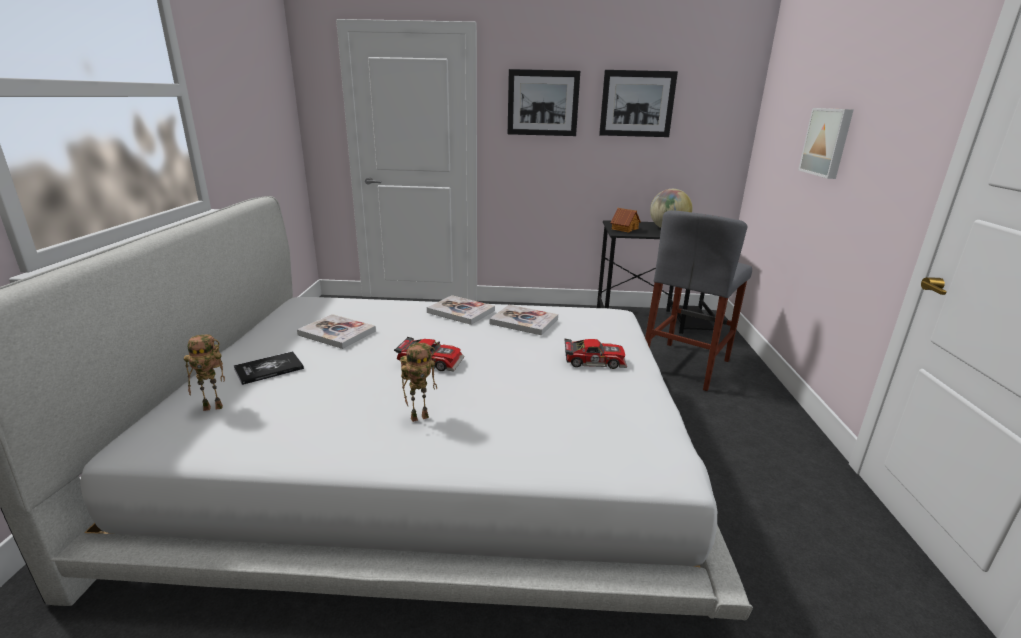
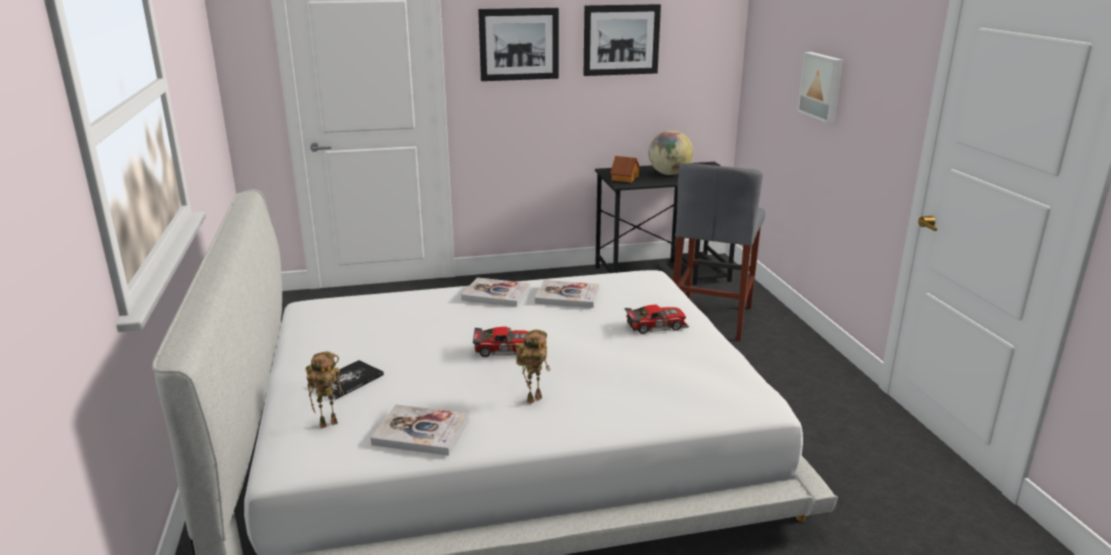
camera: 15 degrees left, 0 degrees up
book [297,314,376,349] -> book moved to [371,404,469,456]

